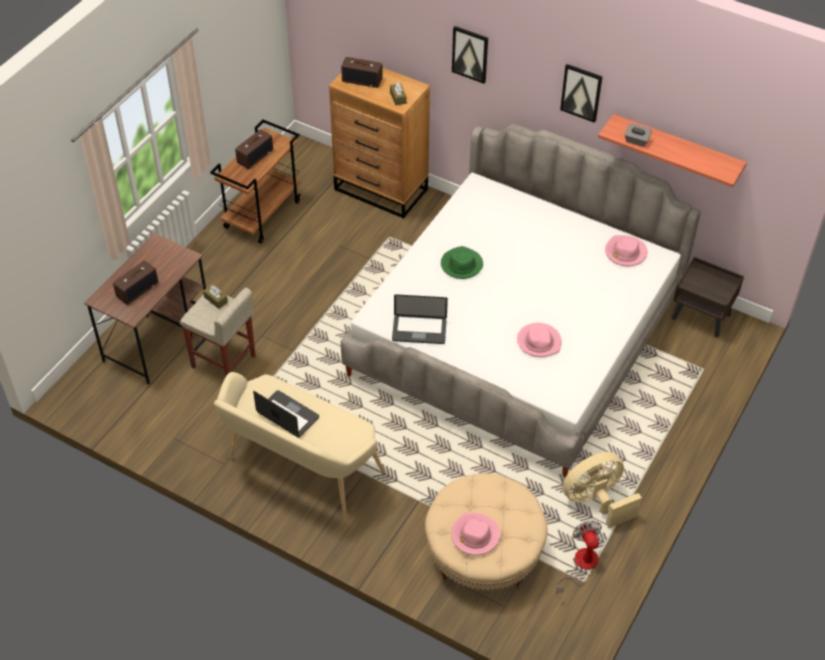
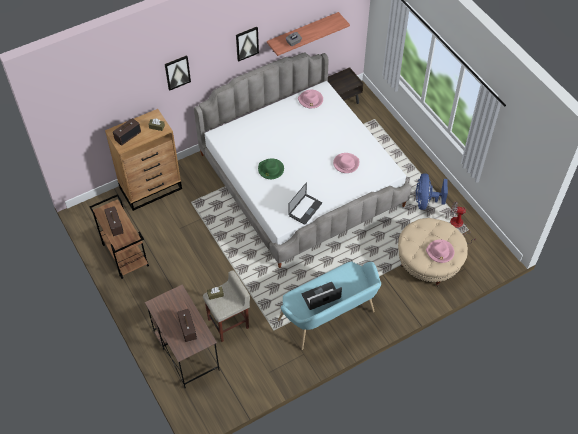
camera: 60 degrees left, 5 degrees up
beige bench [214,372,385,518] -> turquoise bench [278,261,381,350]
beige fan [563,452,642,528] -> blue fan [416,173,448,210]

